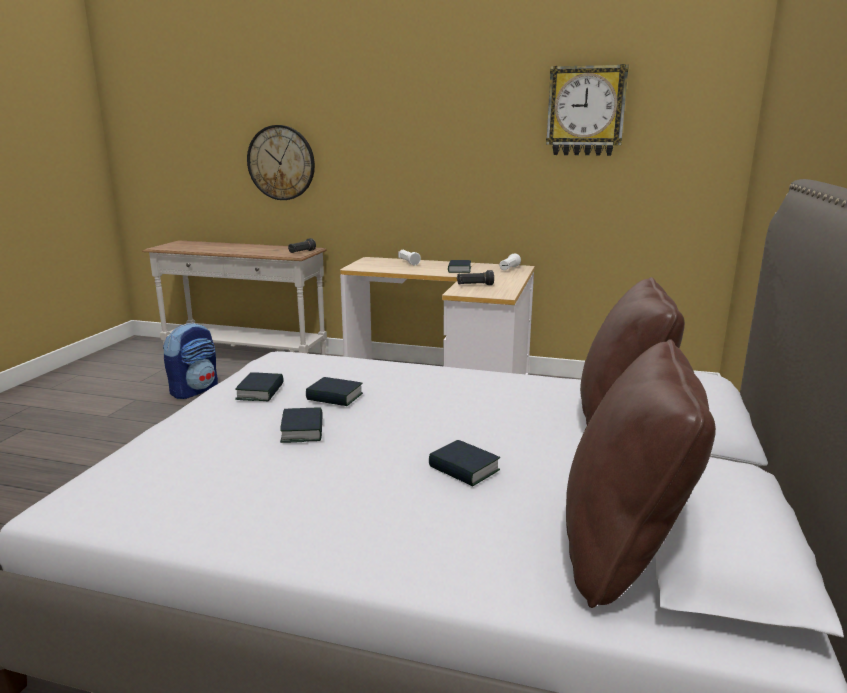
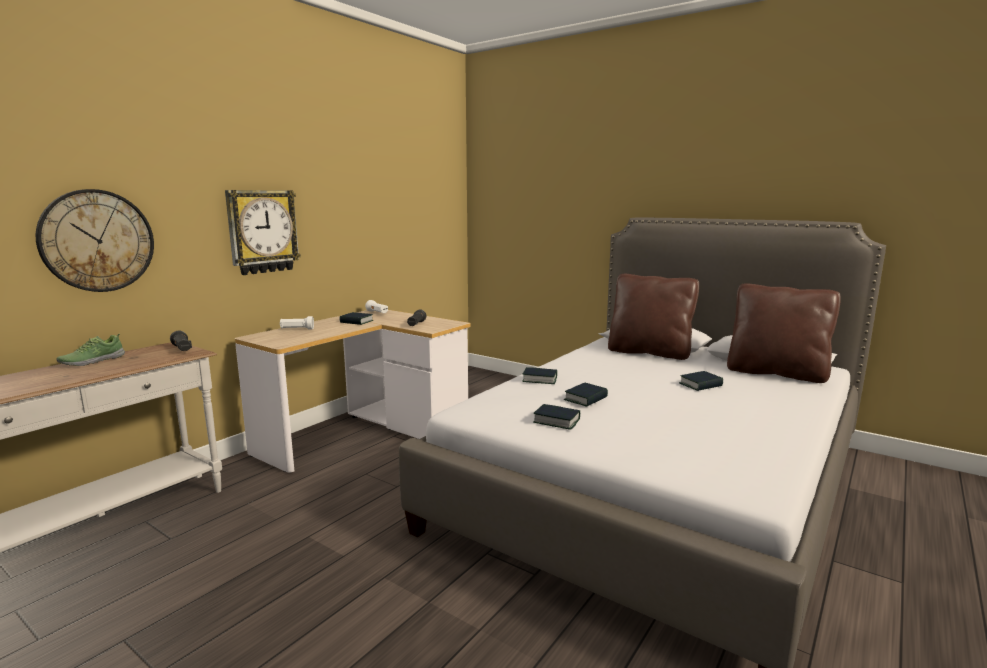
camera: 70 degrees left, 5 degrees down
backpack [163,323,218,399] -> none
book [280,407,323,443] -> book moved to [522,367,557,384]
wall clock [546,64,629,156] -> wall clock moved to [225,190,301,275]
none -> shoe [57,334,125,366]

